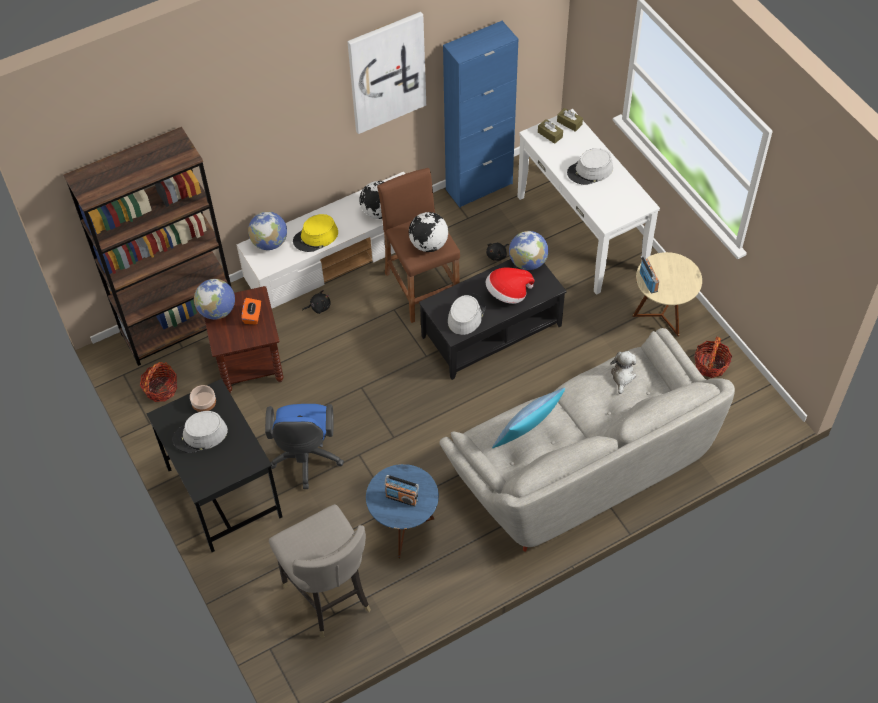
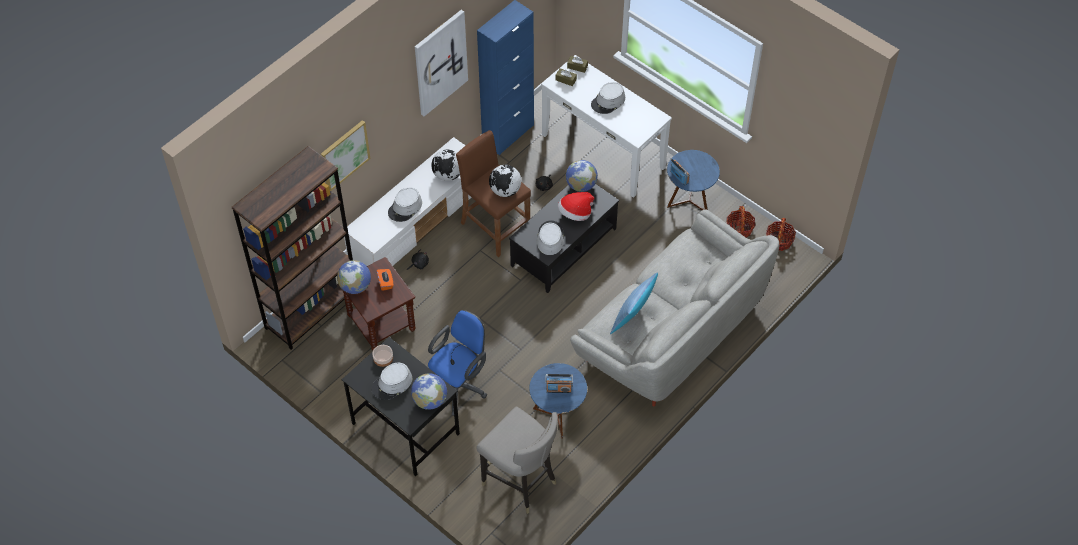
camera: 20 degrees left, 0 degrees up
basket [140,362,177,402] -> basket moved to [766,218,796,251]
globe [248,211,287,250] -> globe moved to [411,374,447,410]
blue office chair [265,404,344,489] -> blue office chair turned 120 degrees counterclockwise [428,310,487,416]
yellow hat [293,214,338,252] -> grey hat [388,188,422,222]
plush toy [610,351,636,394] -> none
beige side table [632,252,702,337] -> blue side table [667,150,720,210]
none -> picture [321,120,370,191]

